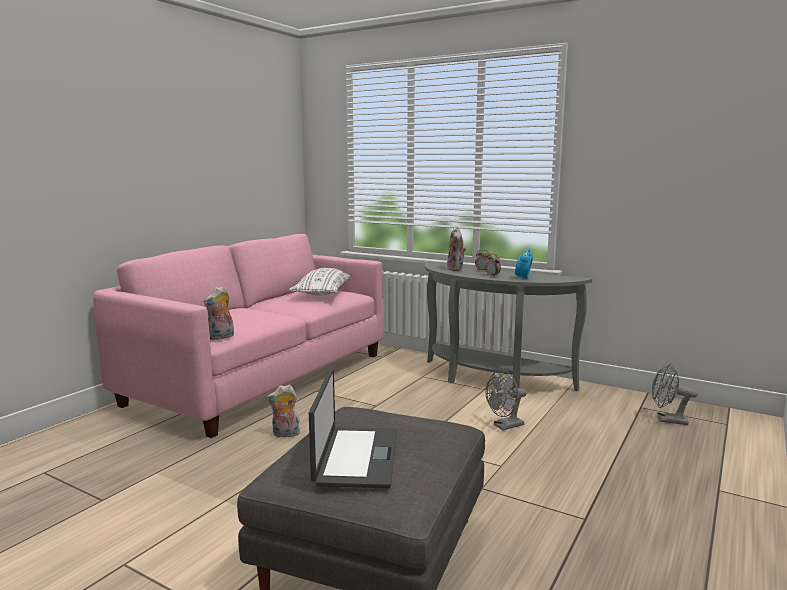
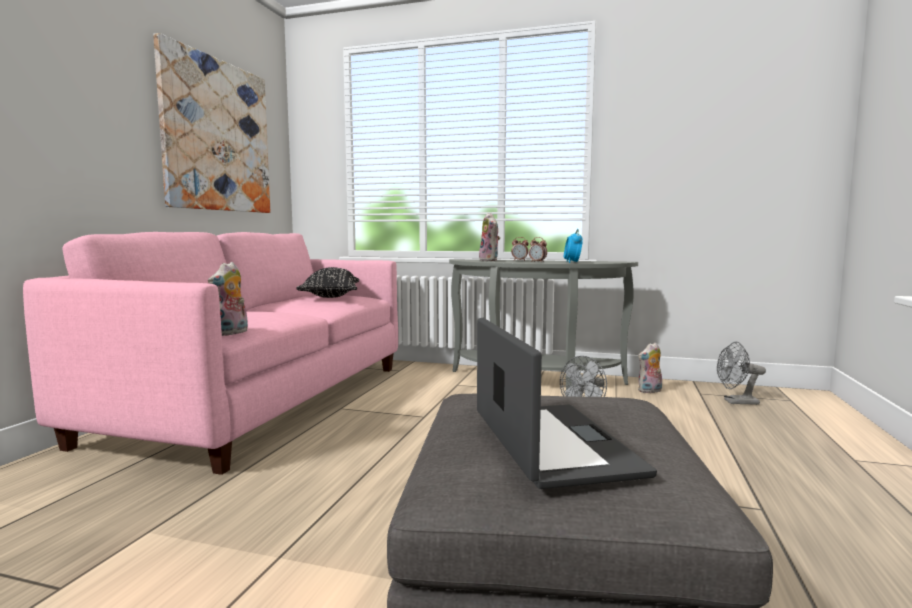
camera: 15 degrees left, 5 degrees down
plush toy [266,385,300,437] -> plush toy moved to [638,342,662,393]
white pillow [289,268,351,296] -> black pillow [296,267,359,298]
none -> picture [153,33,270,213]

